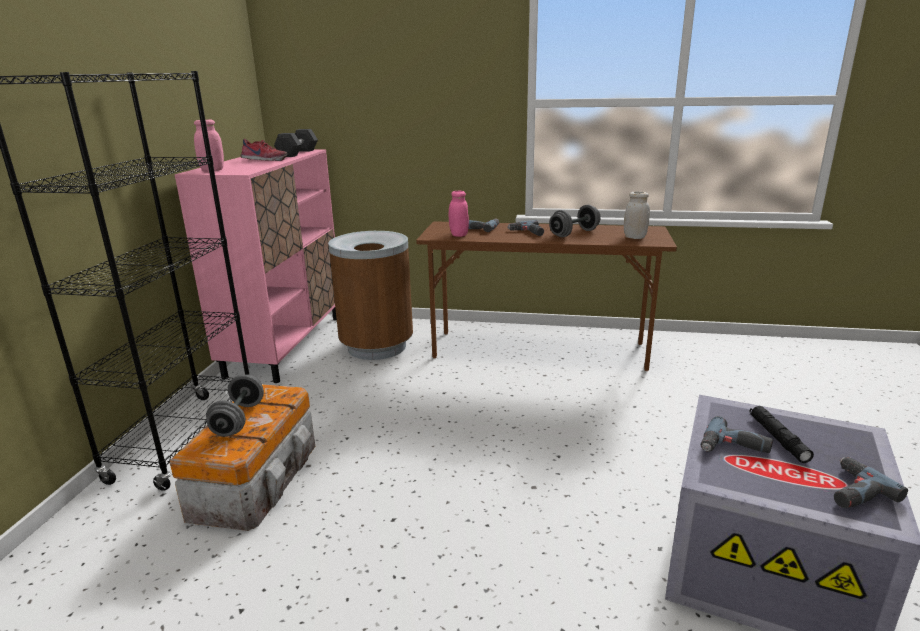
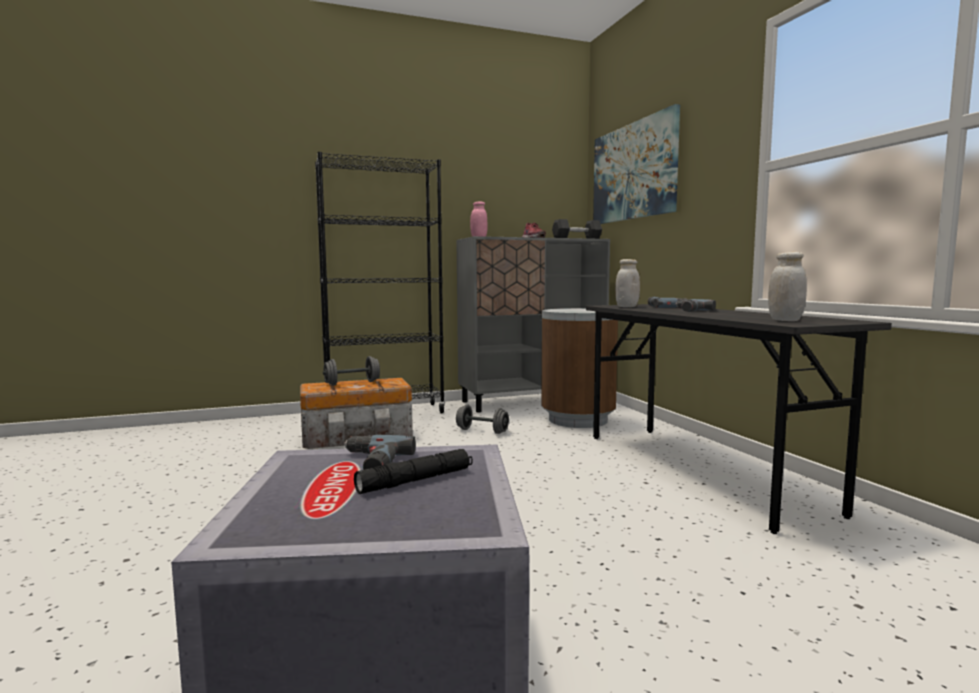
camera: 60 degrees right, 15 degrees down
pink cabinet [175,150,337,383] -> grey cabinet [456,236,610,412]
brown desk [416,222,677,371] -> grey desk [586,304,892,534]
pink jar [448,191,469,237] -> white jar [615,259,640,307]
grey dumbbell [549,205,600,237] -> grey dumbbell moved to [456,405,509,434]
power drill [834,457,908,508] -> none
none -> picture [593,104,680,224]

